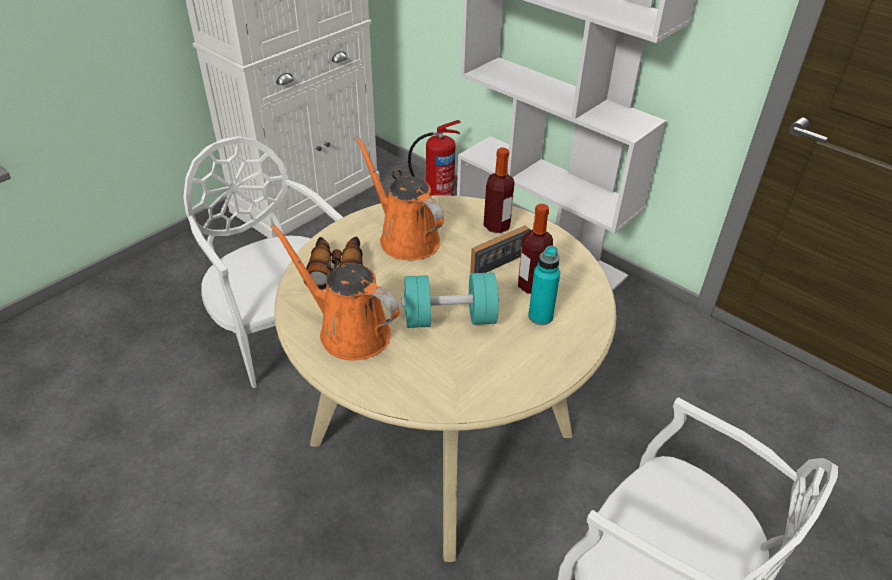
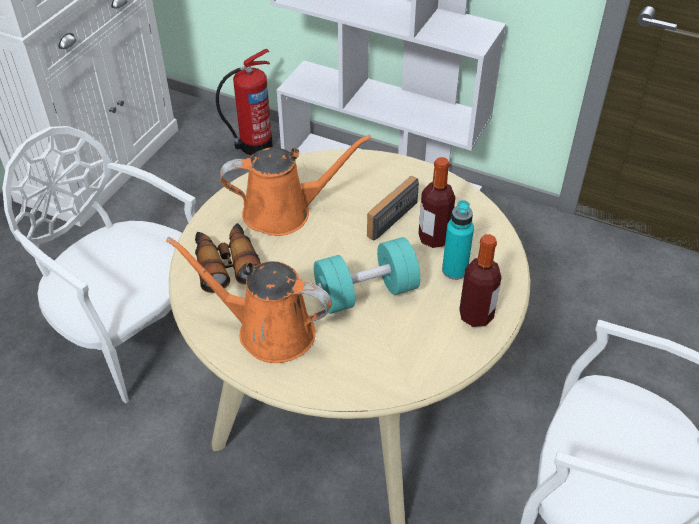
camera: 15 degrees left, 5 degrees up
orange watering can [355,136,444,260] -> orange watering can turned 135 degrees clockwise [220,135,371,236]
bottle [483,147,515,233] -> bottle moved to [459,234,502,327]

